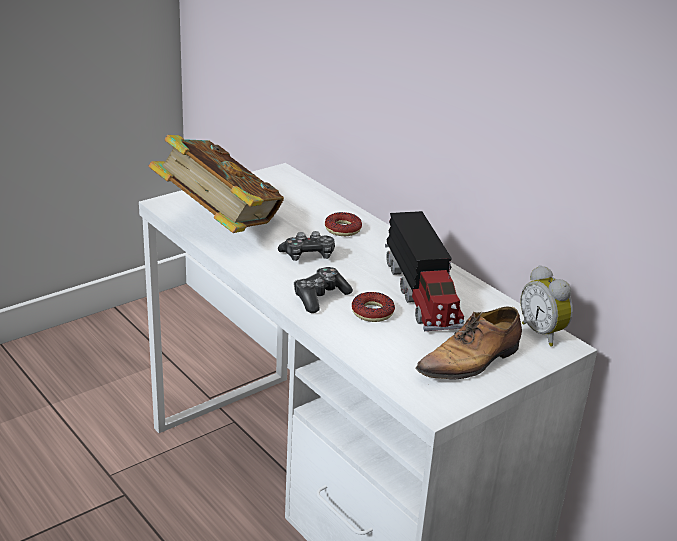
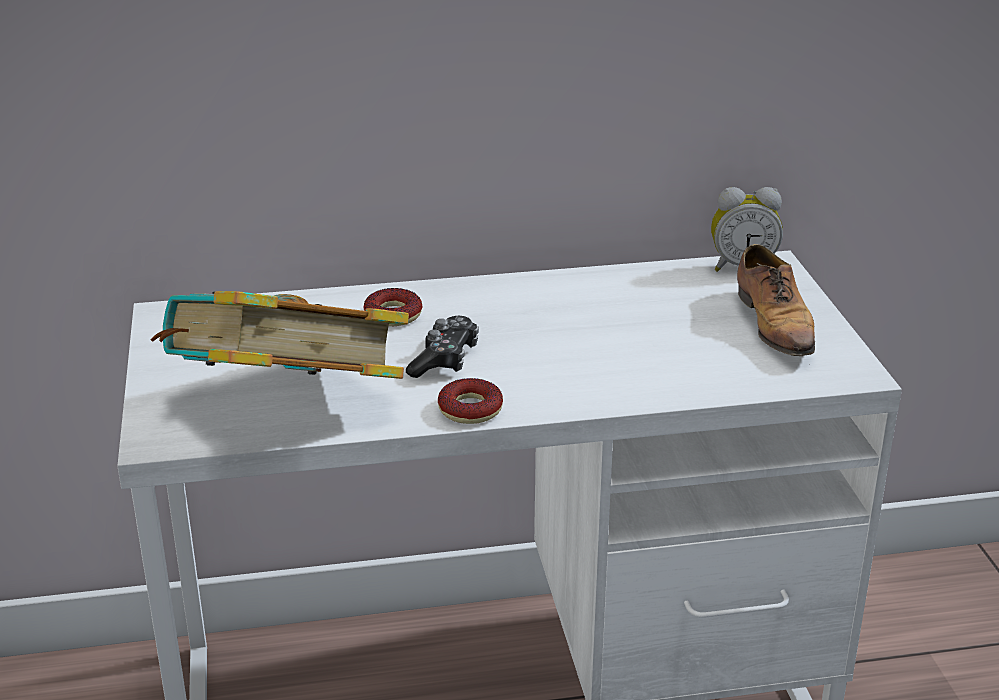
camera: 60 degrees left, 0 degrees up
game controller [294,267,353,313] -> none
donut [352,292,395,322] -> donut moved to [438,378,503,424]
toy truck [385,211,464,331] -> none

